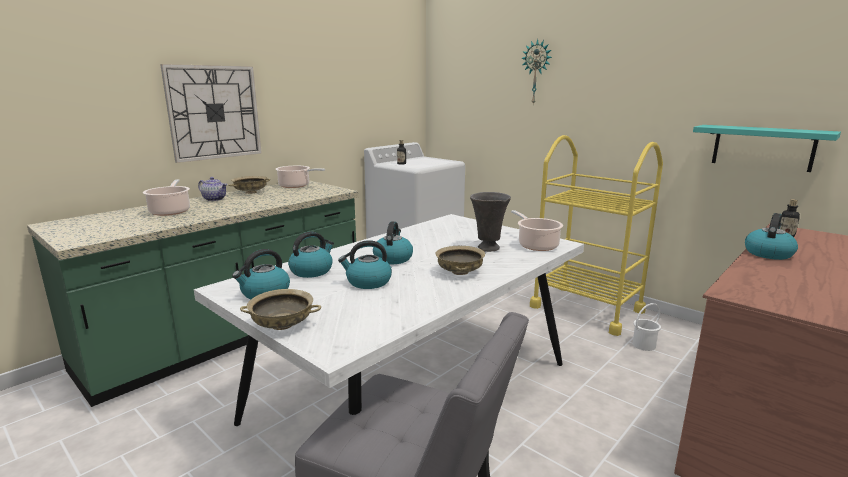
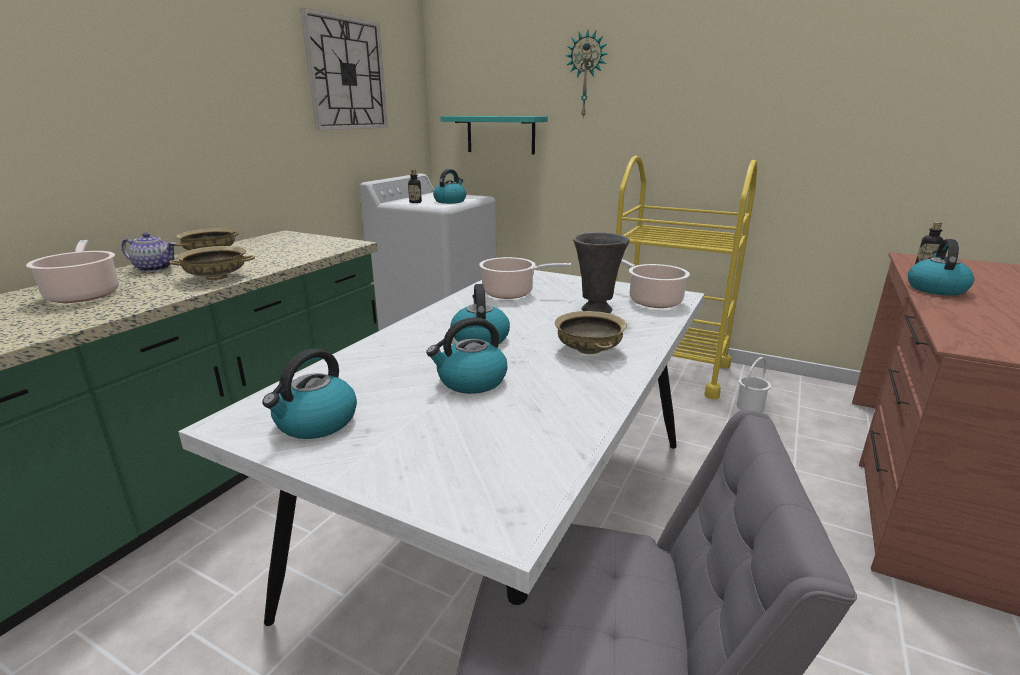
camera: 15 degrees left, 5 degrees up
wall clock [160,64,262,163] -> wall clock moved to [300,8,388,130]
beige bowl [240,289,321,330] -> beige bowl moved to [169,246,255,280]
cooking pot [275,166,325,188] -> cooking pot moved to [479,257,571,299]
kettle [288,231,334,278] -> kettle moved to [433,169,466,204]
turquoise shelf [693,125,841,172] -> turquoise shelf moved to [440,116,548,155]

